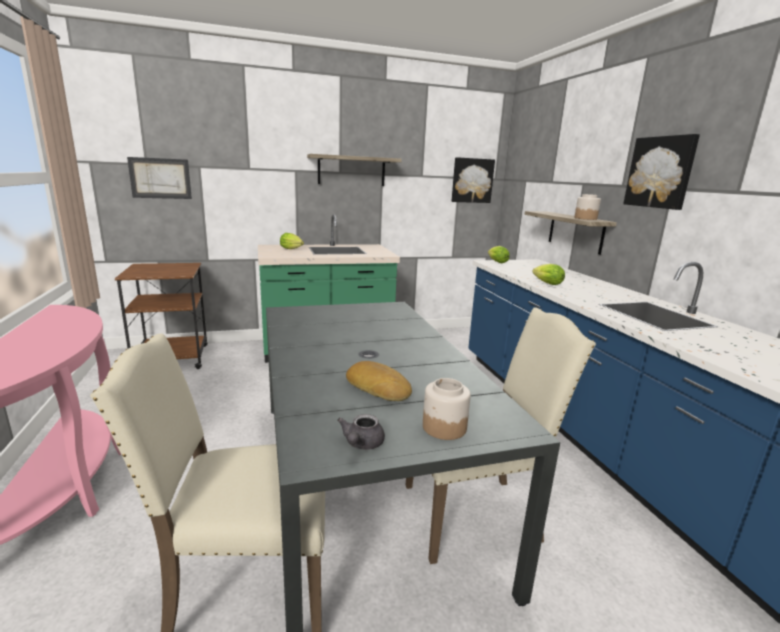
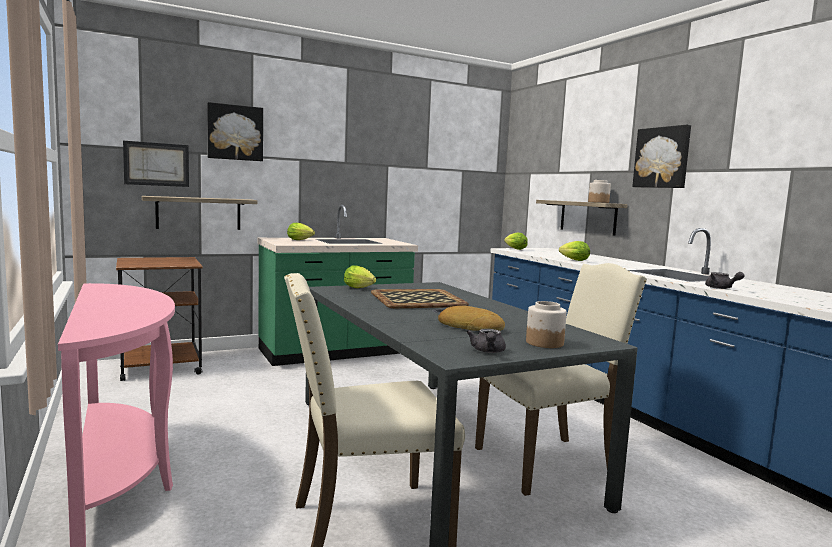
camera: 10 degrees left, 10 degrees down
shelf [307,154,402,186] -> shelf moved to [142,196,257,230]
picture [452,157,495,203] -> picture moved to [207,102,263,161]
none -> lettuce [344,265,376,288]
none -> tray [371,289,469,308]
none -> grey teapot [705,272,745,289]

